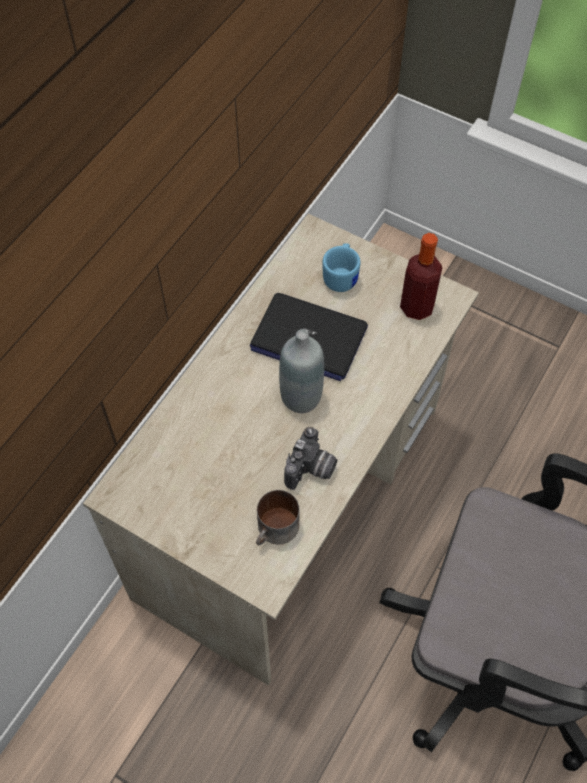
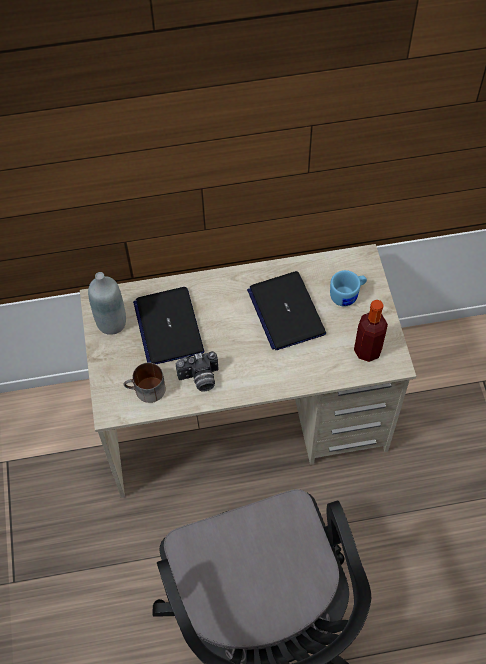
camera: 50 degrees right, 0 degrees up
grey bottle [279,329,324,413] -> grey bottle moved to [88,272,126,335]
none -> laptop [133,287,205,364]

